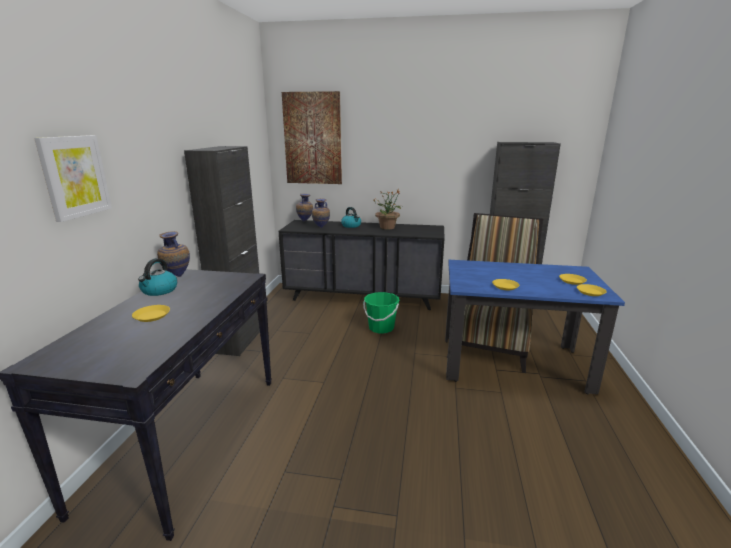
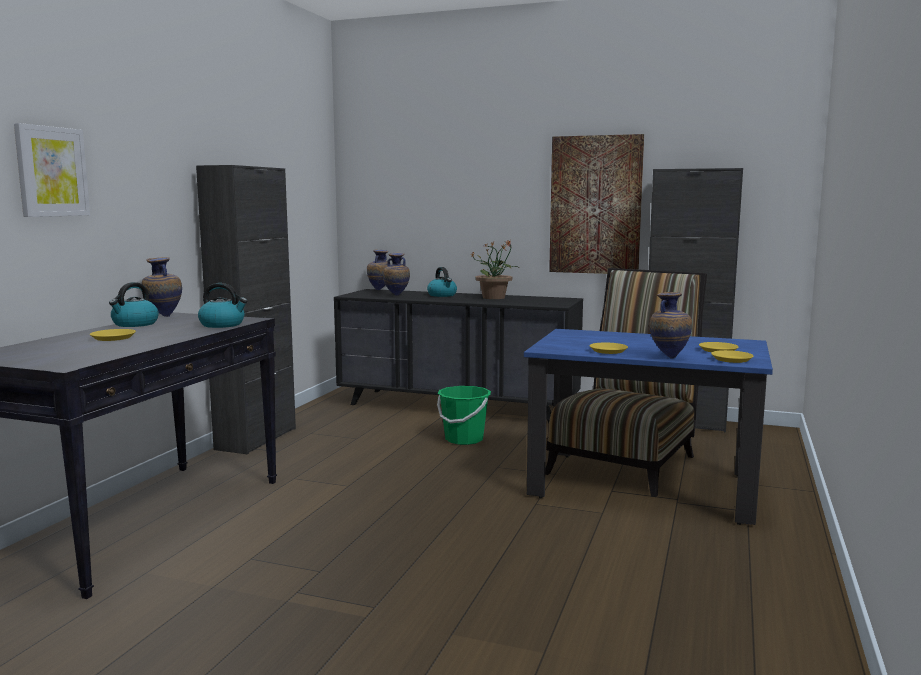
camera: 10 degrees right, 10 degrees down
picture [282,91,342,184] -> picture moved to [549,134,644,274]
none -> kettle [198,283,248,328]
none -> vase [650,292,692,359]

